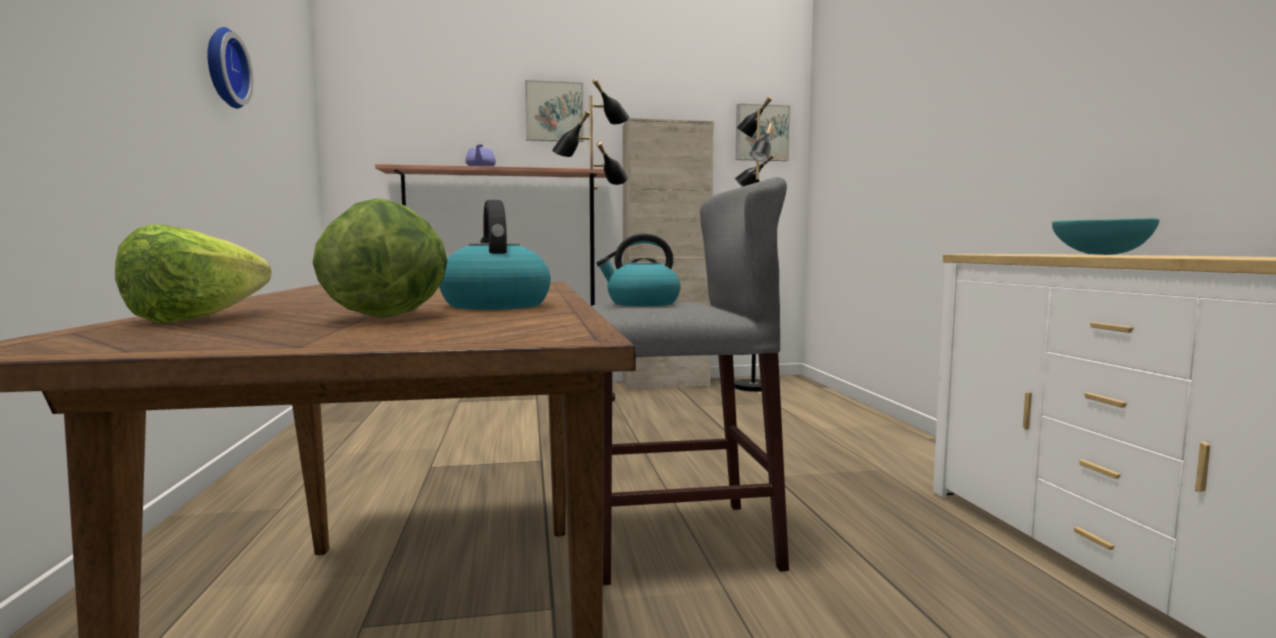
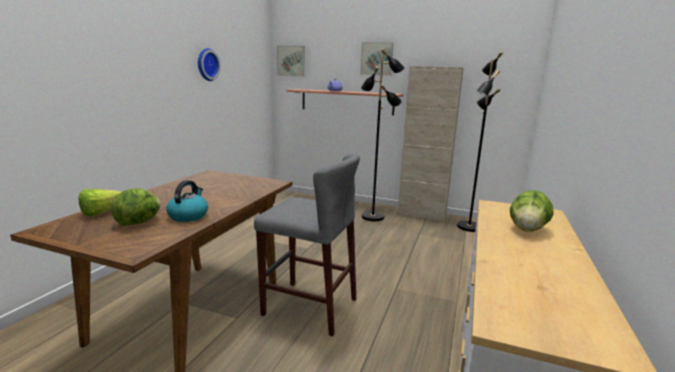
camera: 30 degrees right, 10 degrees up
kettle [596,234,681,306] -> none
picture [736,103,790,161] -> picture moved to [277,46,305,77]
turquoise bowl [1052,218,1160,255] -> lettuce [510,190,554,231]

